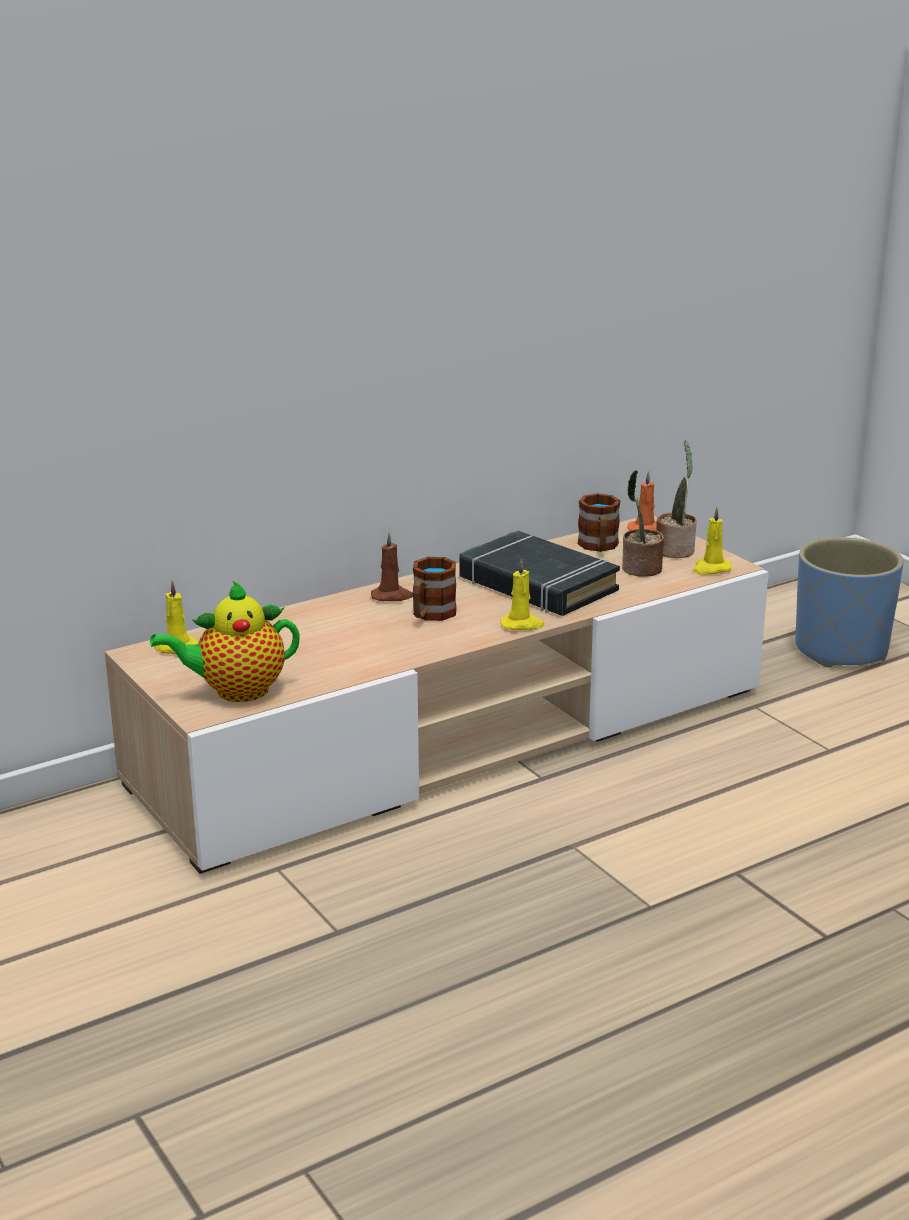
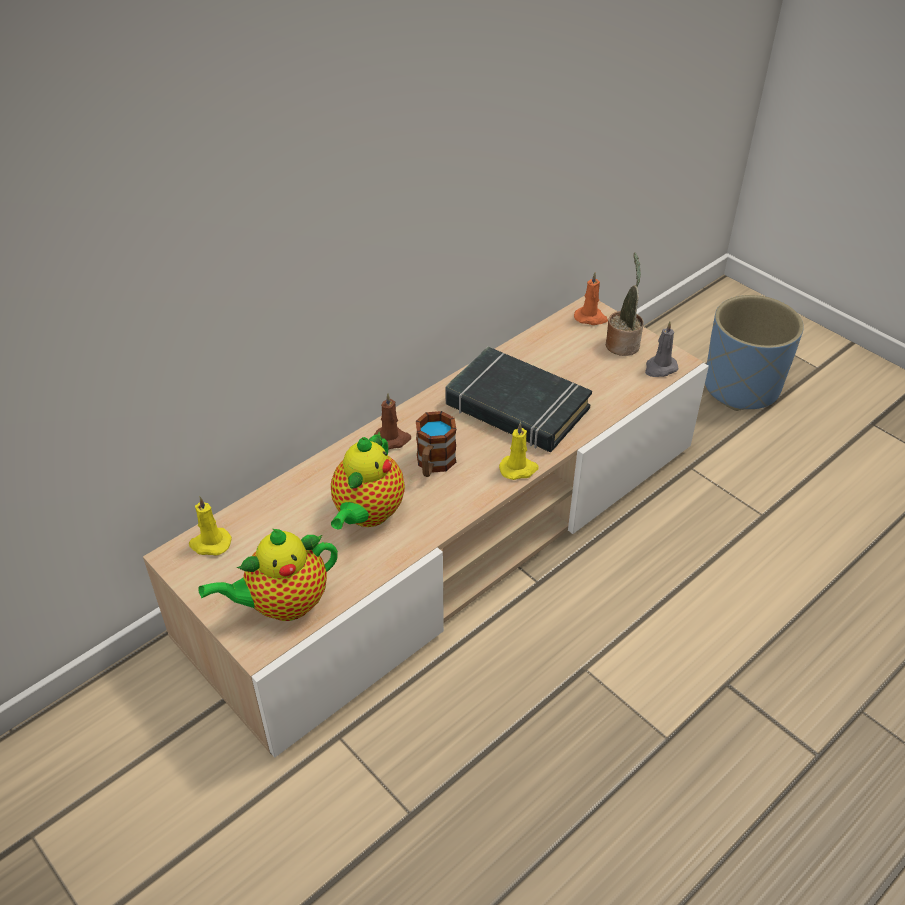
camera: 10 degrees left, 20 degrees up
mug [578,493,621,552] -> none
potted plant [622,470,664,577] -> none
yellow candle [692,507,732,575] -> grey candle [645,321,679,377]
none -> teapot [331,431,405,530]

